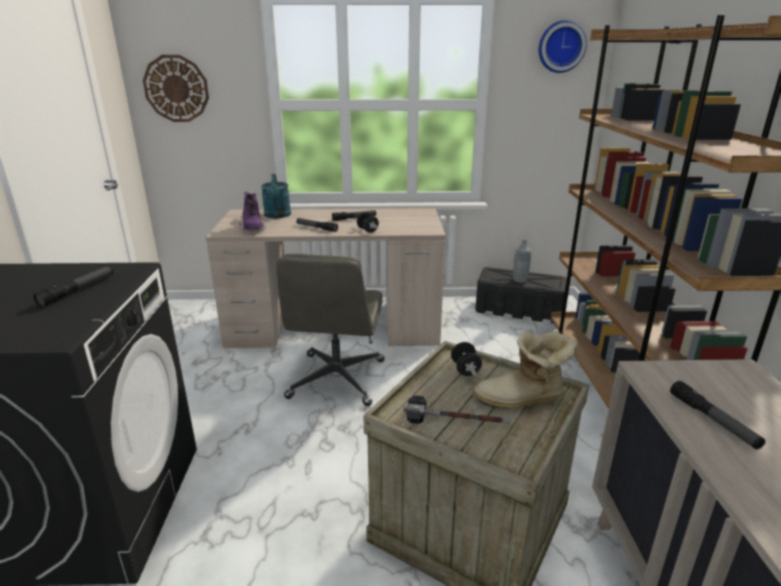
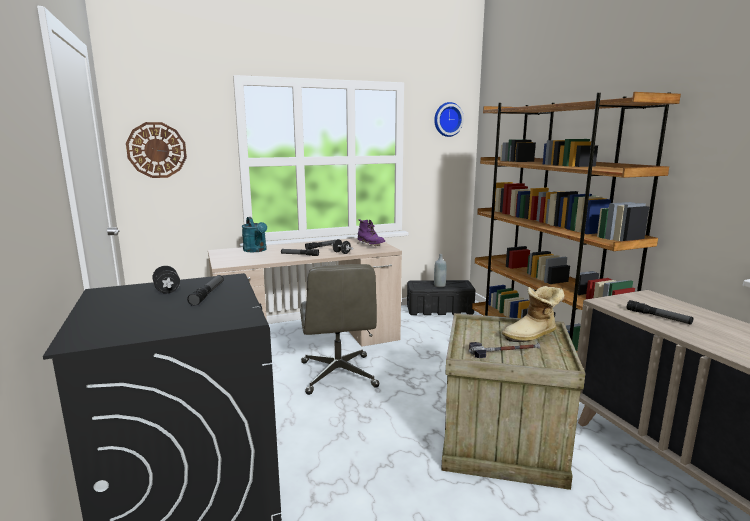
camera: 20 degrees left, 10 degrees down
purple boot [239,192,266,232] -> purple boot moved to [358,219,385,246]
black dumbbell [451,342,482,376] -> black dumbbell moved to [152,266,180,294]

